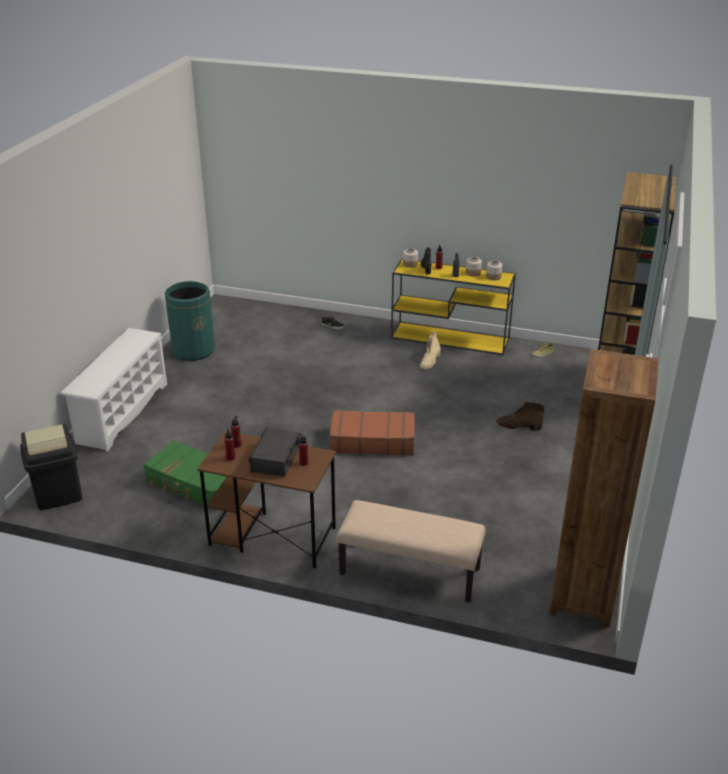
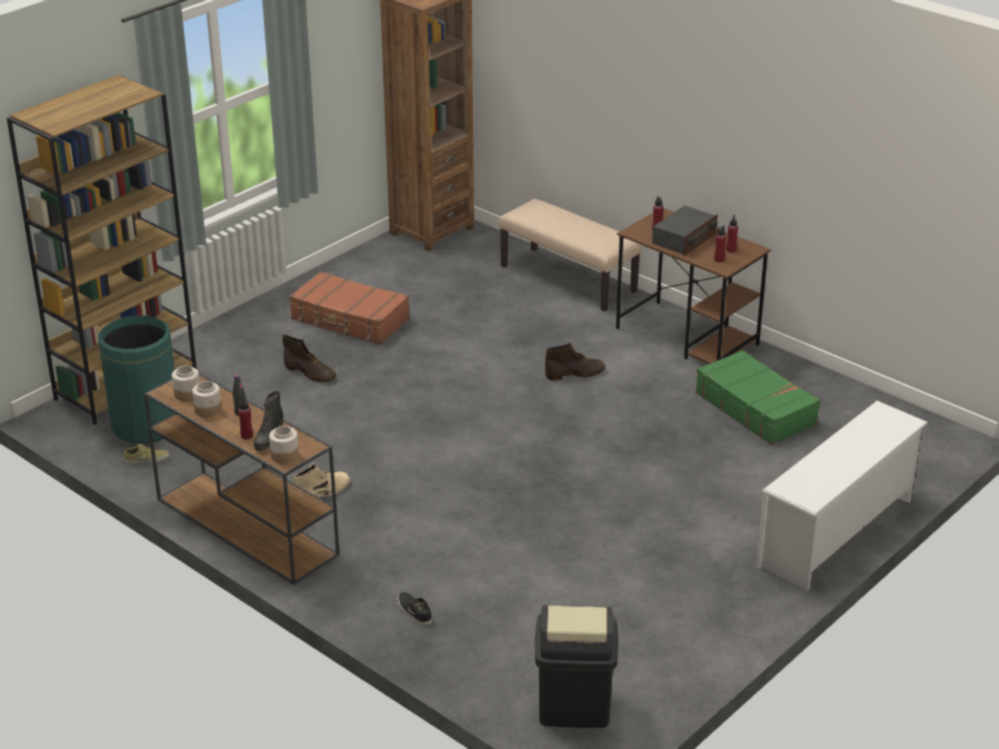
camera: 155 degrees left, 0 degrees up
black trash can [20,424,82,510] -> black trash can moved to [535,605,618,728]
green trash can [165,281,215,361] -> green trash can moved to [98,315,175,444]
brown suitcase [330,410,415,456] -> brown suitcase moved to [289,271,409,345]
yellow console table [391,259,516,355] -> brown console table [144,373,339,585]
none -> brown boot [545,343,605,381]

